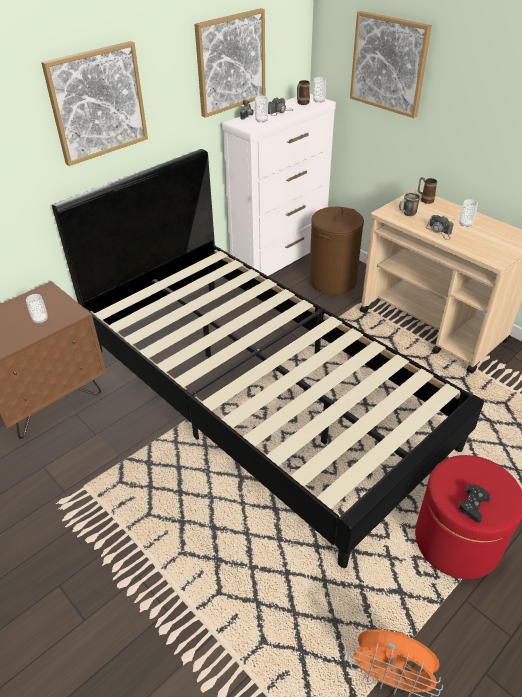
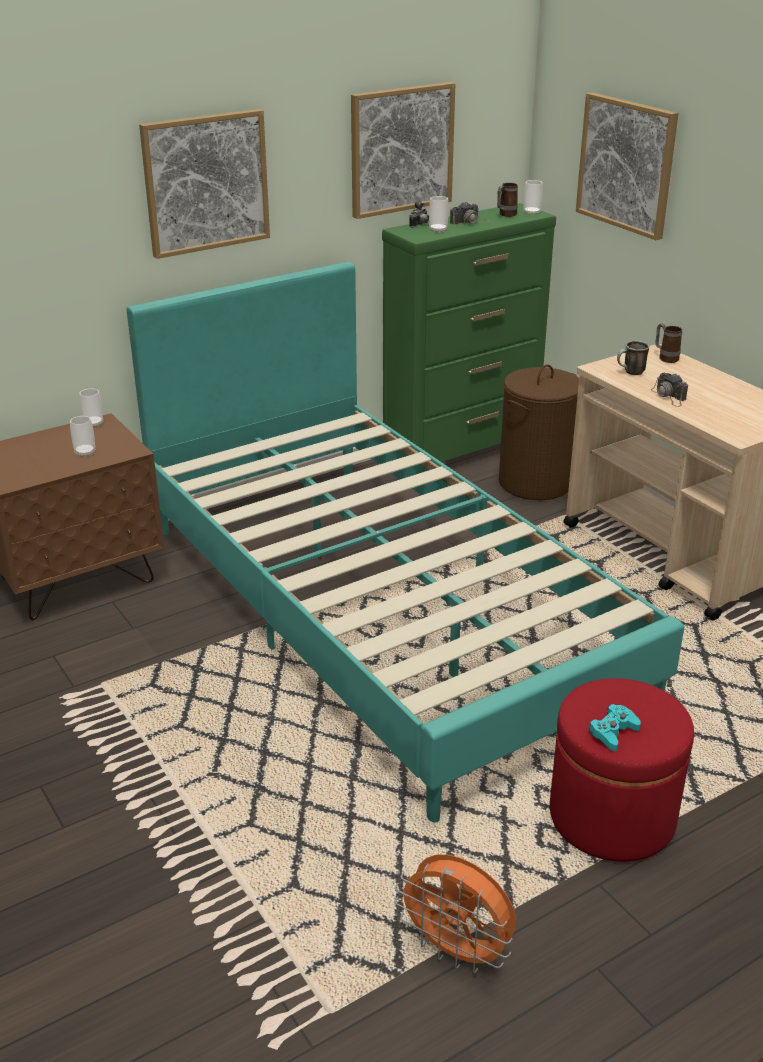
camera: 10 degrees right, 10 degrees down
black bed [52,149,484,568] -> turquoise bed [127,261,684,823]
white dresser [222,94,336,276] -> green dresser [382,203,556,462]
black game controller [457,484,491,523] -> turquoise game controller [588,704,641,751]
cup [459,199,478,227] -> cup moved to [79,388,103,427]

